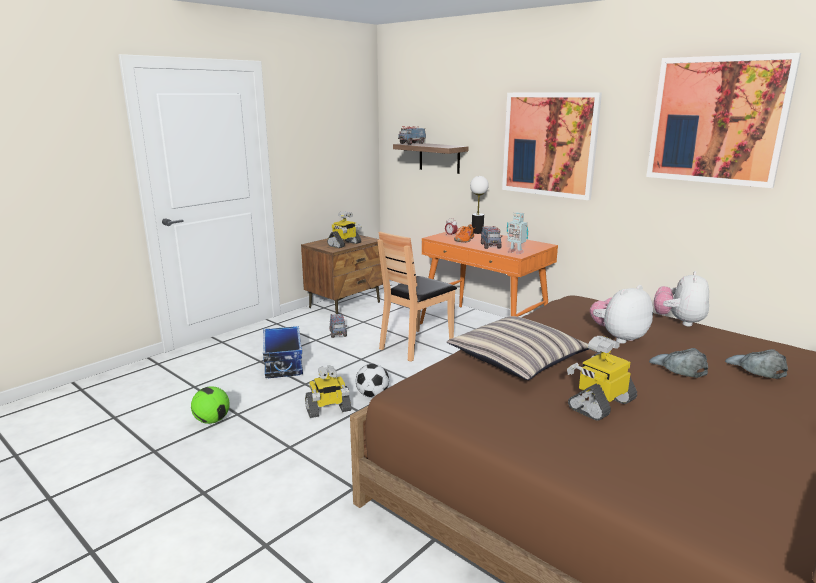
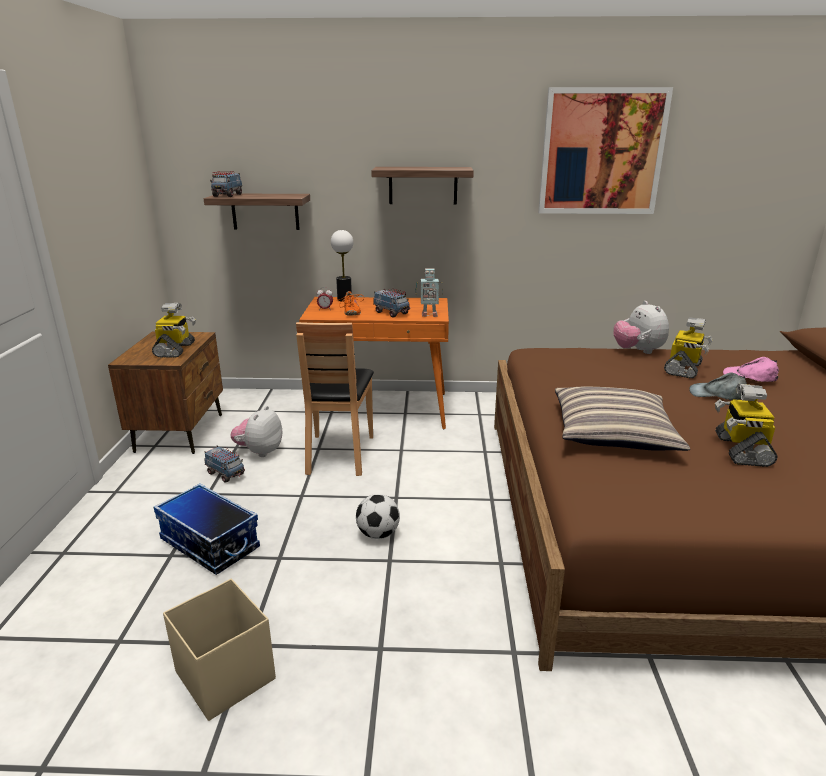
camera: 40 degrees left, 5 degrees up
football [191,386,230,424] -> beige storage box [163,579,276,721]
toy robot [305,365,352,418] -> toy robot moved to [664,317,713,379]
picture [502,92,602,200] -> shelf [371,167,474,205]
plush toy [590,285,653,344] -> plush toy moved to [230,406,282,457]
grey cap [725,349,788,379] -> pink cap [723,357,779,382]

